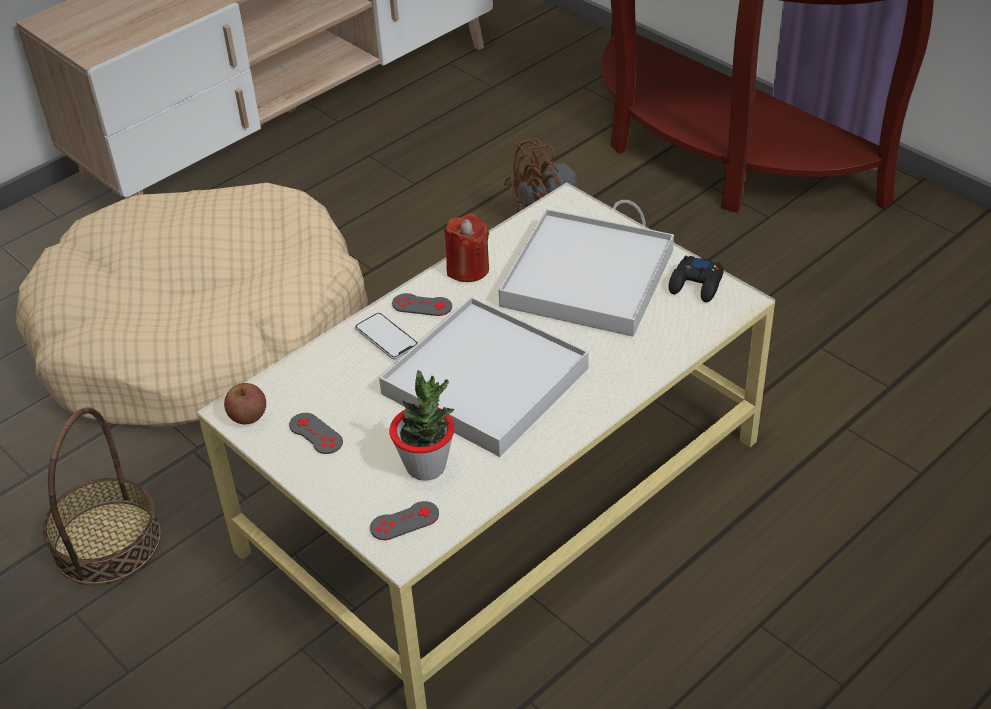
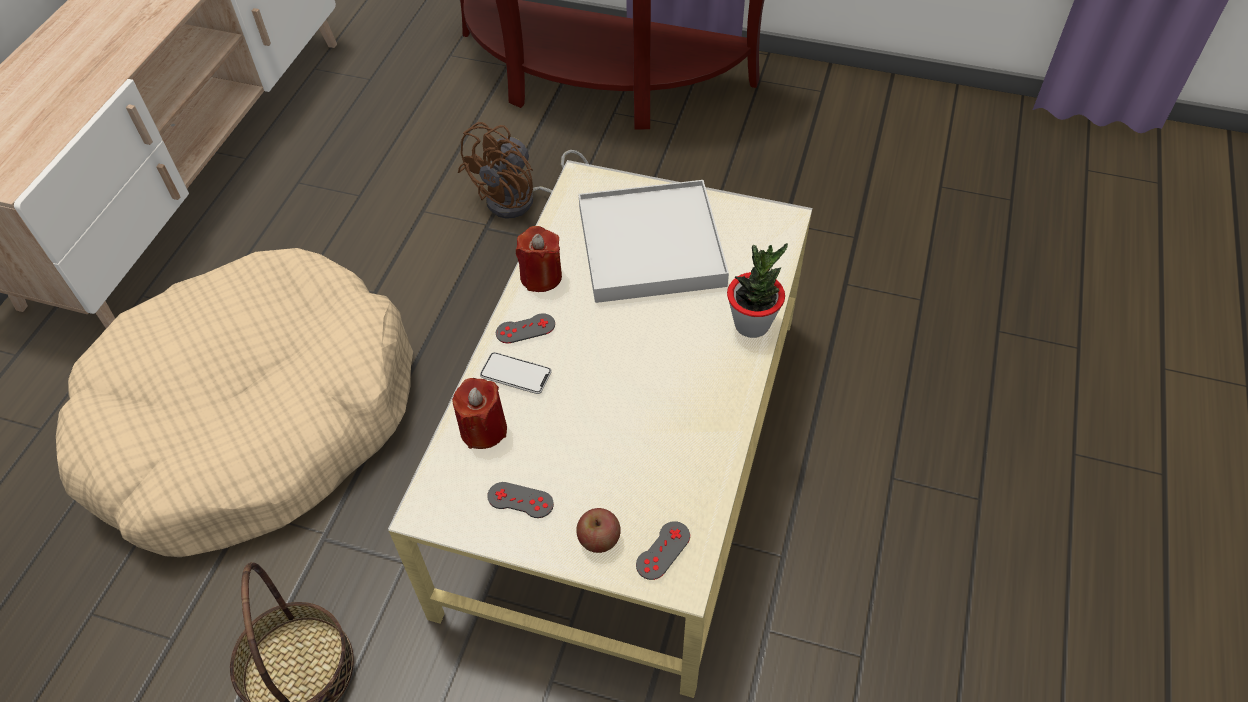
camera: 30 degrees left, 10 degrees up
apple [224,383,266,424] -> apple moved to [576,508,621,553]
white tray [379,297,589,457] -> none
potted plant [389,370,455,481] -> potted plant moved to [727,243,788,338]
black game controller [669,256,723,302] -> none
none -> red candle [452,378,507,449]

